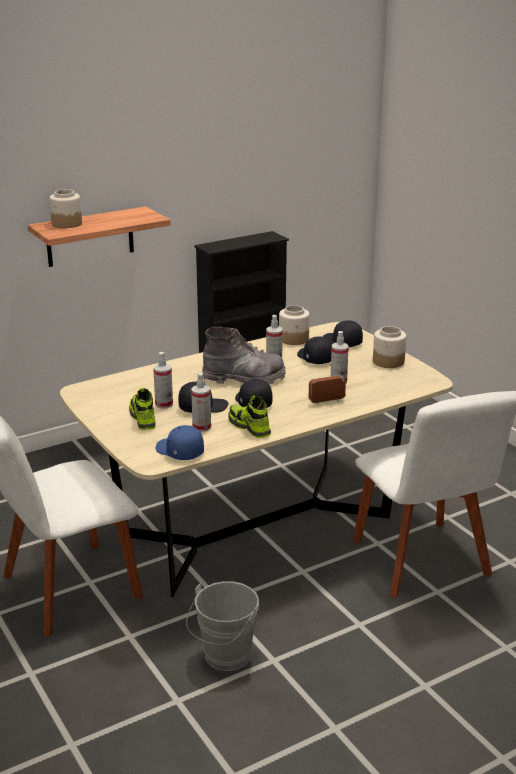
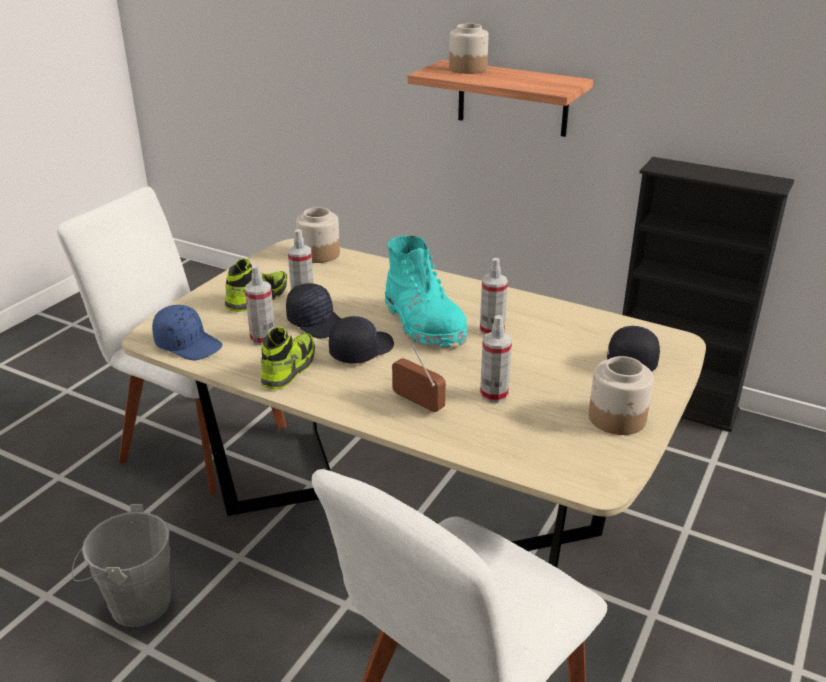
camera: 60 degrees right, 5 degrees up
blue cap [156,425,204,460] -> blue cap turned 105 degrees clockwise [152,305,222,360]
grey boot [202,327,286,384] -> turquoise boot [385,235,467,348]
jar [279,305,310,345] -> jar moved to [296,207,340,263]
black cap [297,336,333,364] -> none

